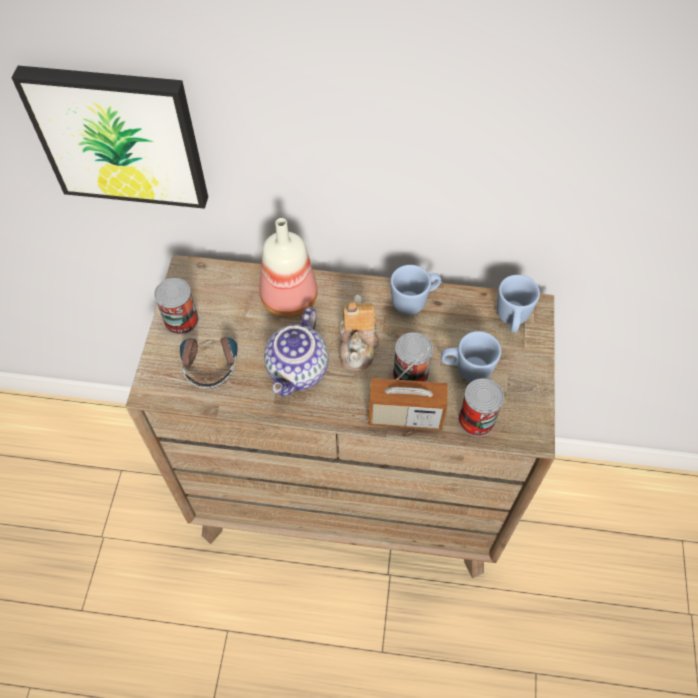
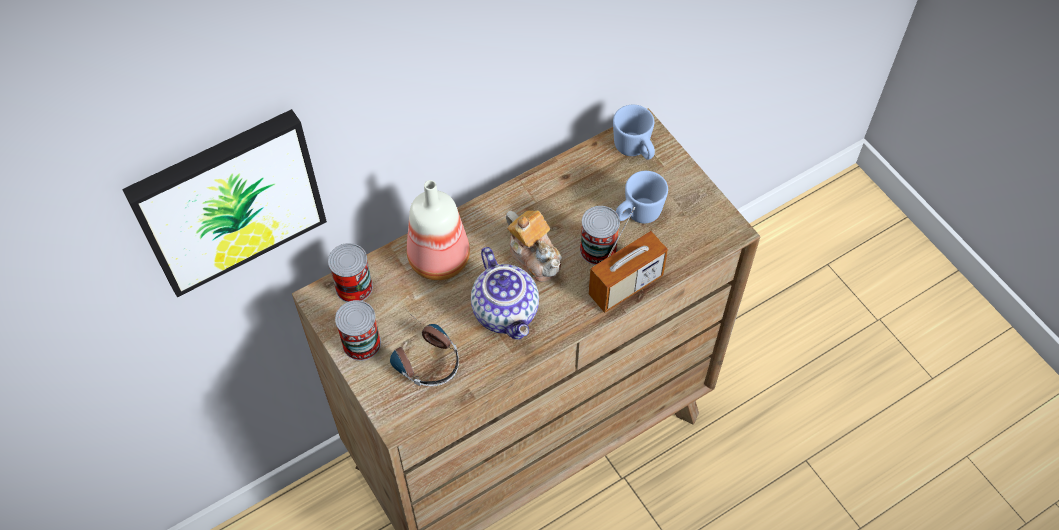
camera: 40 degrees left, 0 degrees up
blue mug [390,265,441,315] -> none
can [458,378,504,436] -> can moved to [328,243,373,302]

